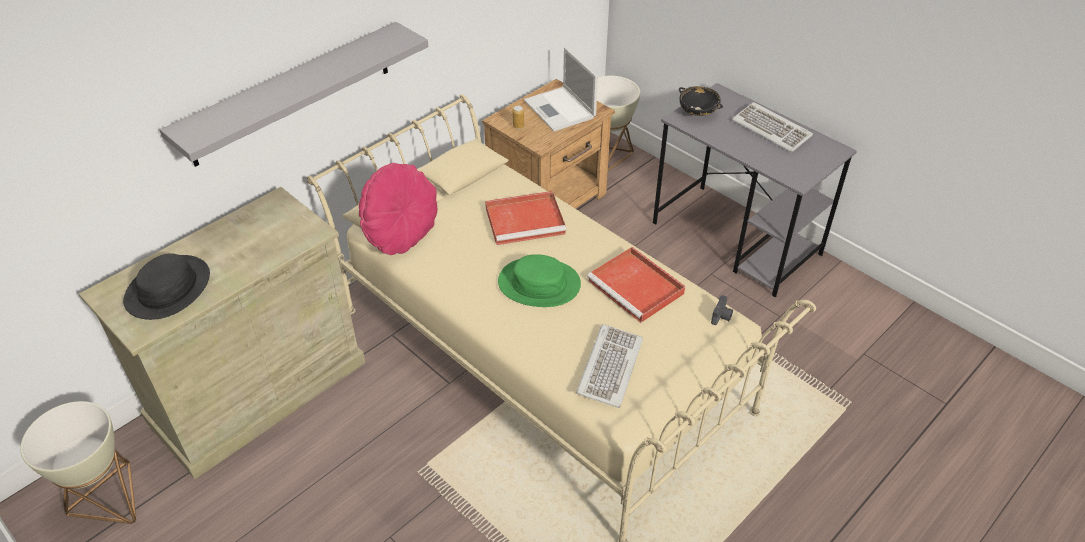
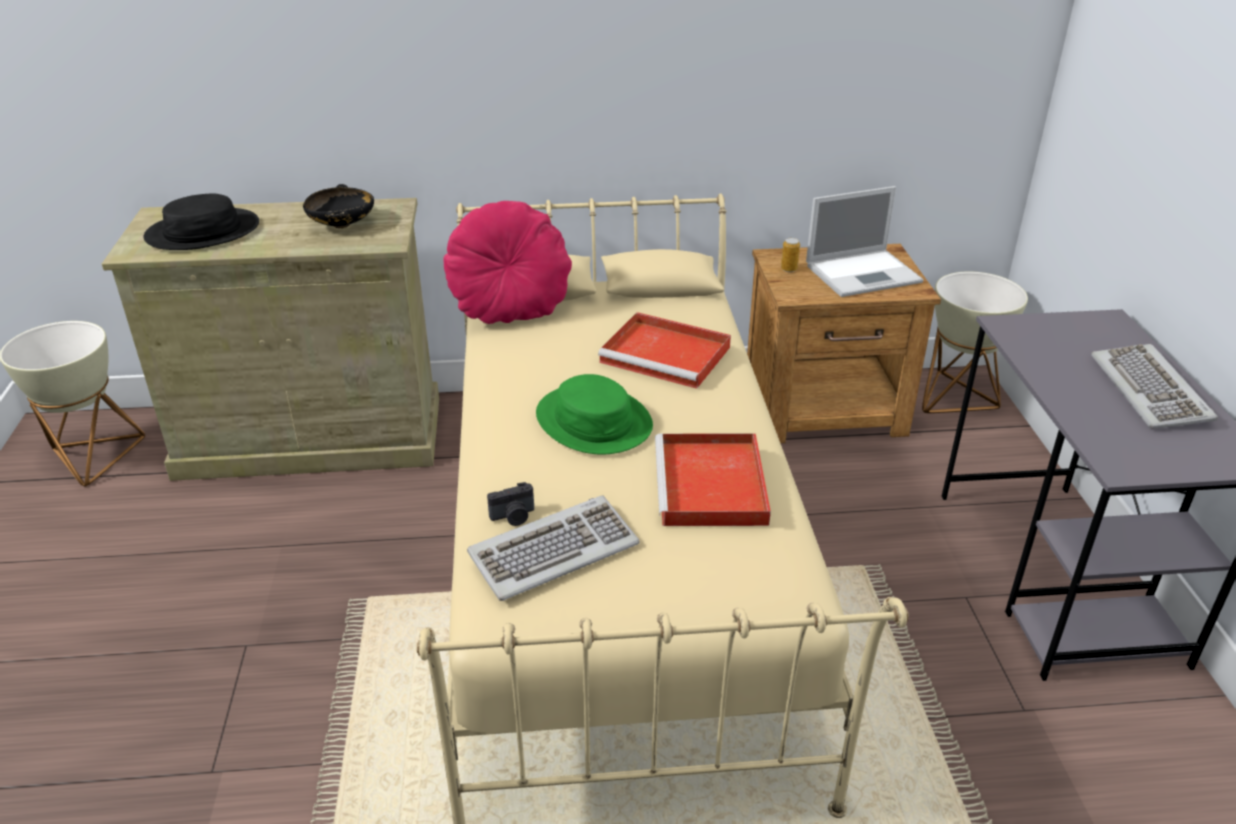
camera: 40 degrees right, 10 degrees down
grey shelf [160,22,428,167] -> none
laptop [524,47,598,132] -> laptop turned 120 degrees counterclockwise [806,186,923,297]
black bowl [679,86,723,116] -> black bowl moved to [303,184,374,228]
camera [711,295,733,325] -> camera moved to [487,482,534,526]

